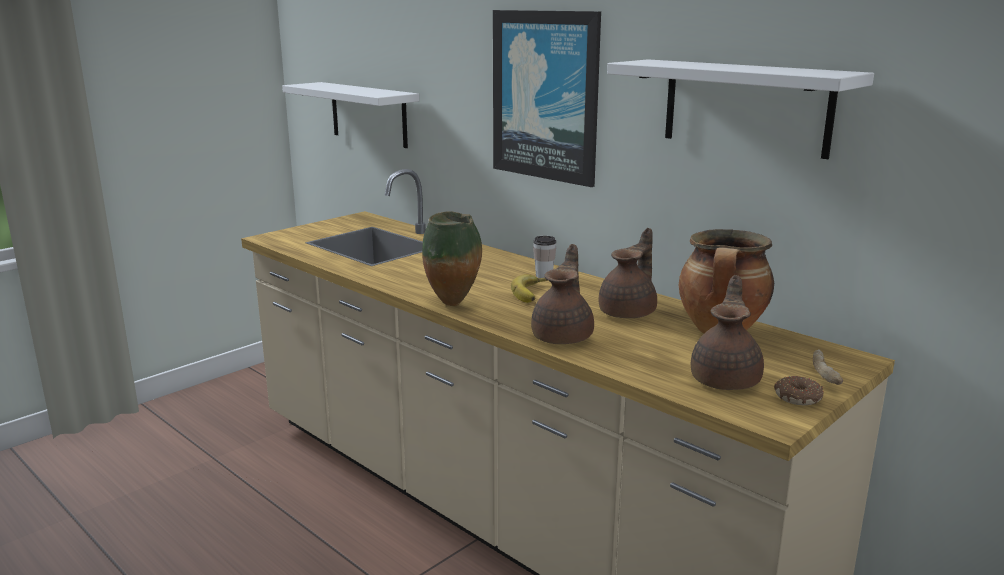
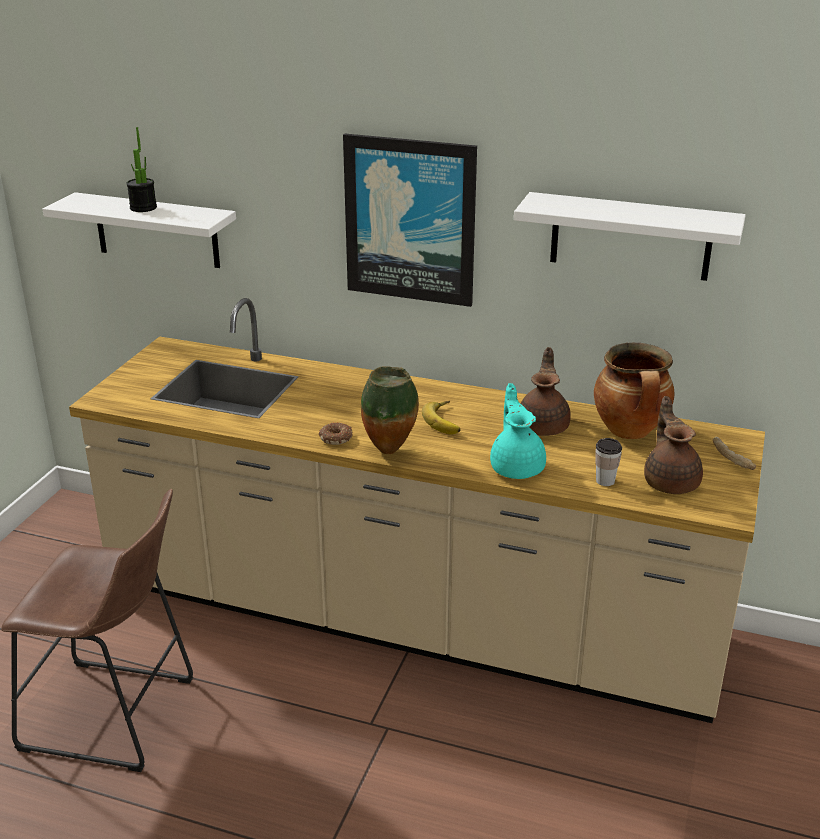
camera: 25 degrees left, 10 degrees up
brown teapot [531,244,594,344] -> turquoise teapot [490,383,546,479]
cup [533,236,556,278] -> cup moved to [595,438,622,486]
donut [774,376,824,405] -> donut moved to [319,422,353,445]
none -> brown stool [1,489,193,772]
none -> potted plant [126,127,157,212]

